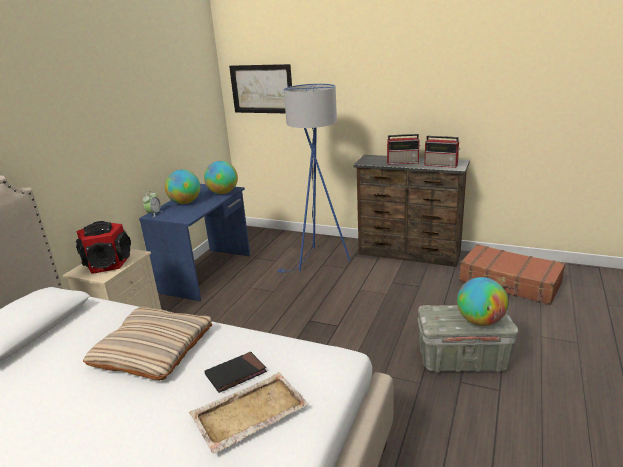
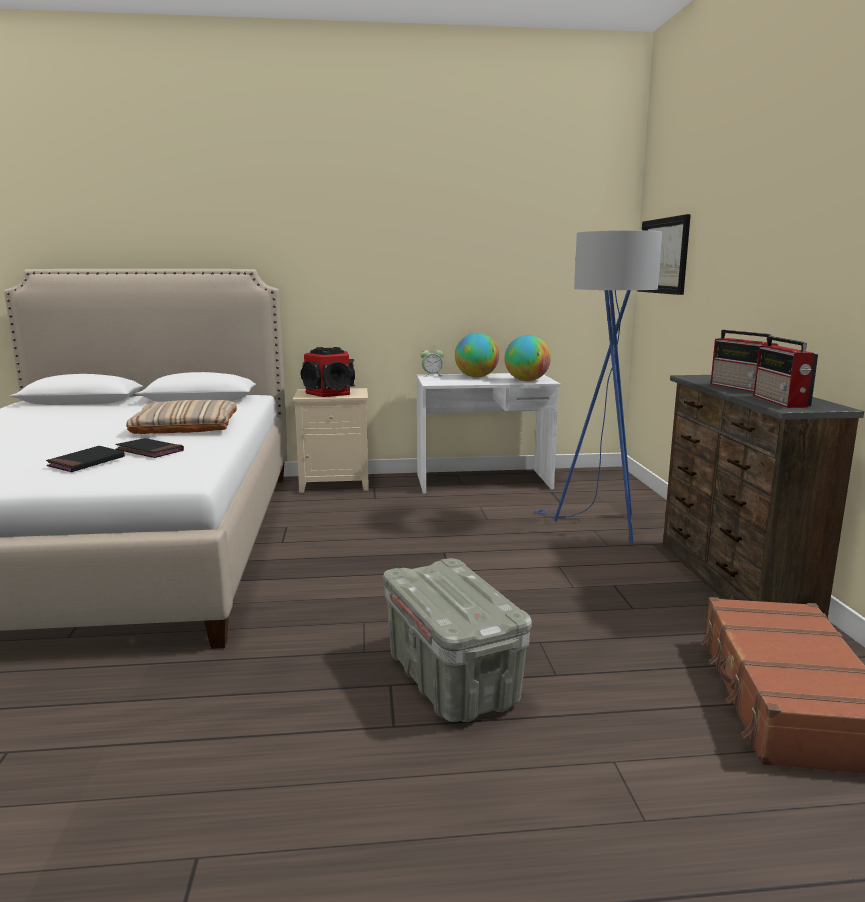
camera: 60 degrees right, 10 degrees down
blue desk [139,184,250,301] -> white desk [416,373,560,493]
beige tray [189,372,309,454] -> black book [46,446,125,472]
globe [457,277,508,326] -> none

